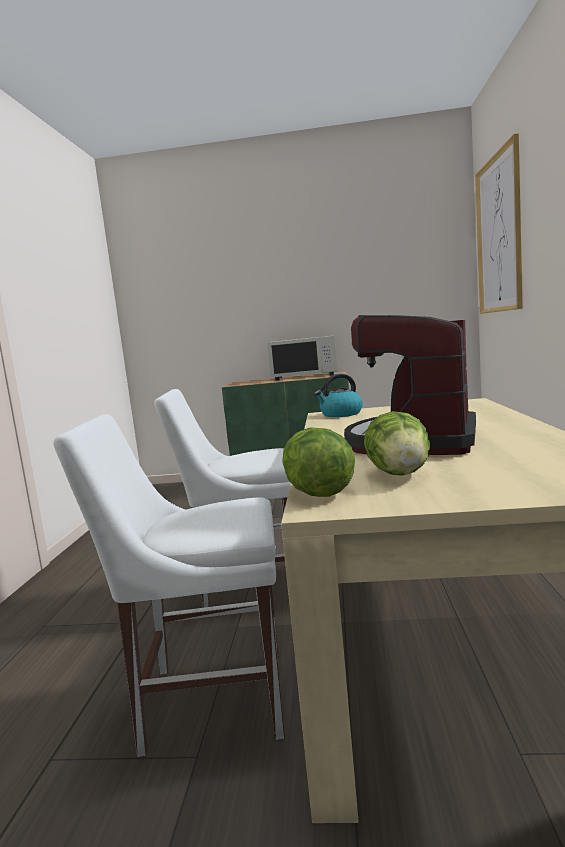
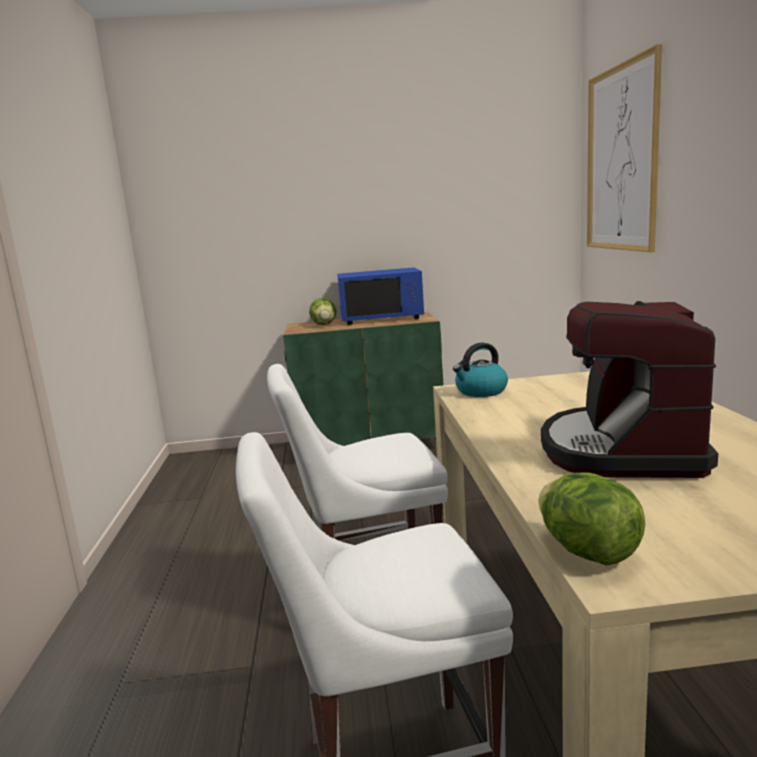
camera: 10 degrees left, 5 degrees up
white microwave [267,336,337,381] -> blue microwave [337,268,424,325]
lettuce [364,411,430,476] -> lettuce moved to [309,298,336,325]

